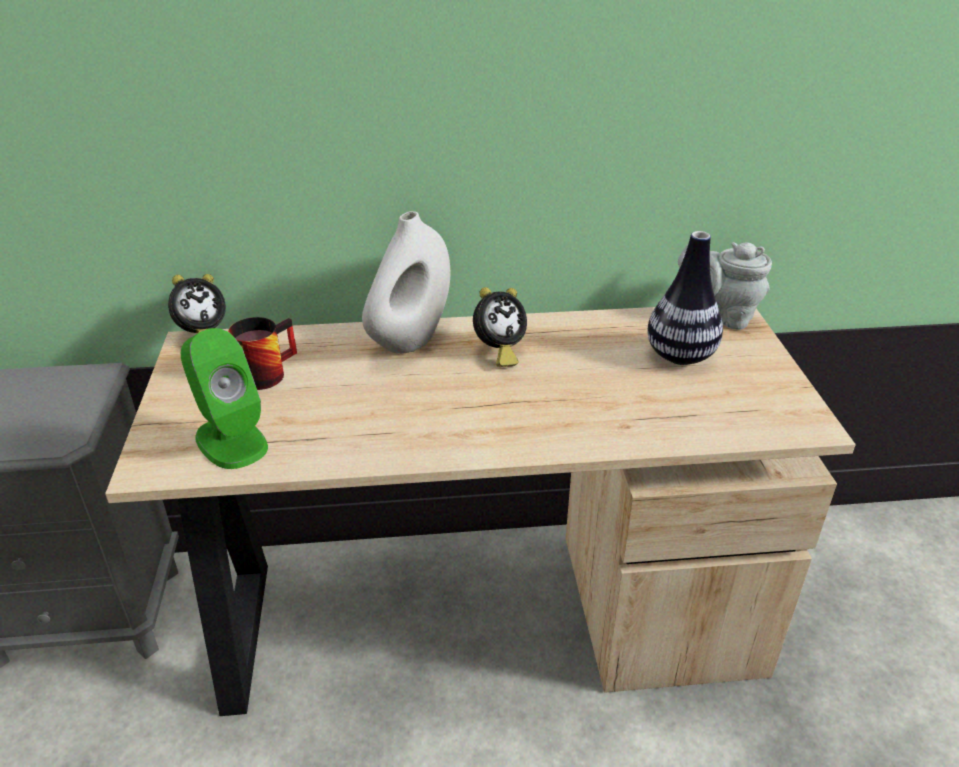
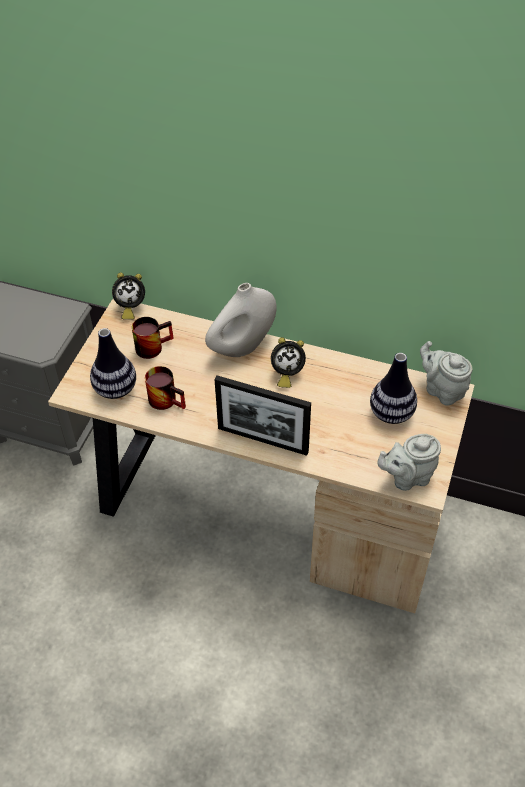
camera: 25 degrees right, 15 degrees up
green speaker [181,328,268,469] -> vase [90,328,136,399]
none -> mug [145,366,186,410]
none -> picture frame [215,375,311,456]
none -> grey teapot [377,434,441,491]

